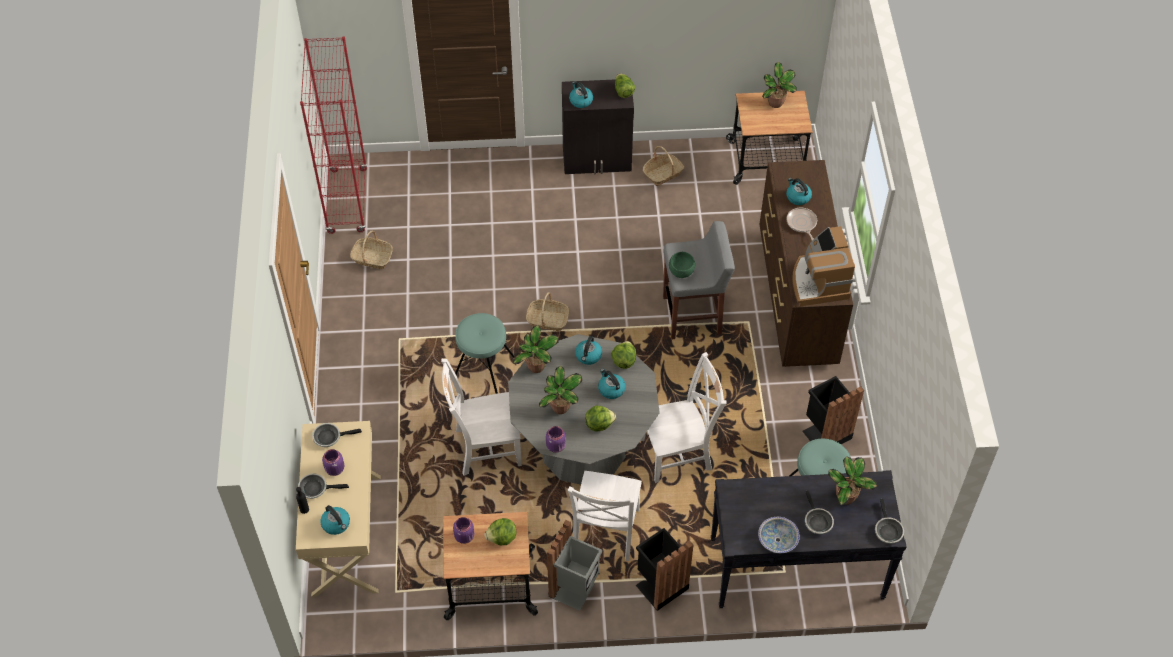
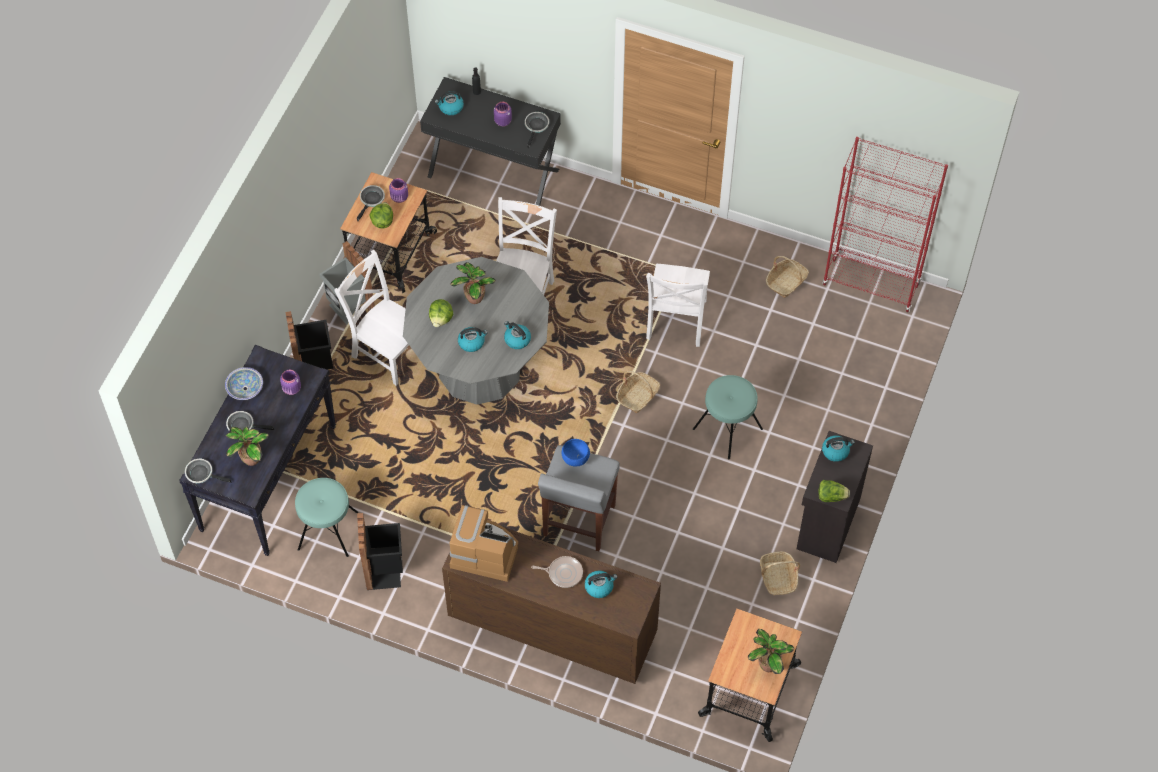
camera: 115 degrees right, 5 degrees up
beige desk [296,421,381,597] -> black desk [420,77,561,206]
frying pan [298,473,349,499] -> frying pan moved to [357,185,385,221]
turquoise stool [455,313,515,394] -> turquoise stool moved to [693,375,763,460]
potted plant [513,325,559,373] -> none
purple jar [546,426,566,453] -> purple jar moved to [280,370,301,395]
lettuce [611,341,636,369] -> none
white chair [641,352,727,483] -> white chair moved to [646,264,710,347]
green bowl [669,252,695,278] -> blue bowl [562,439,590,467]

